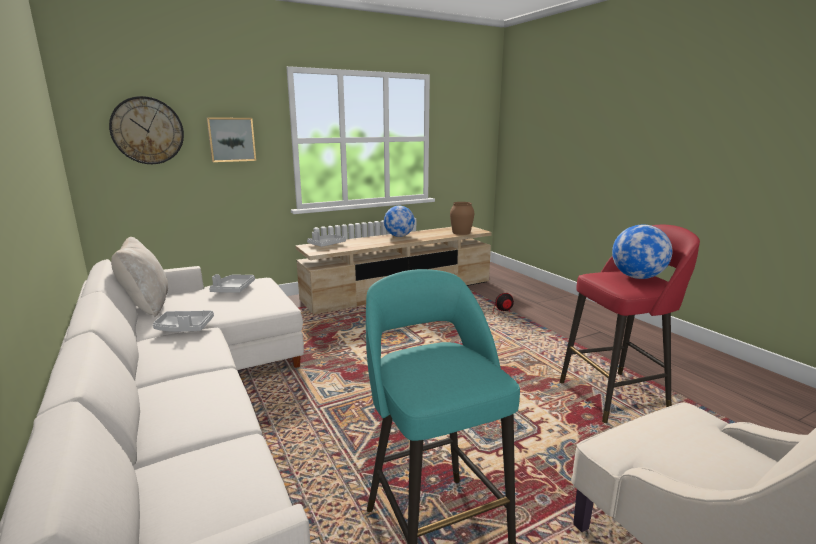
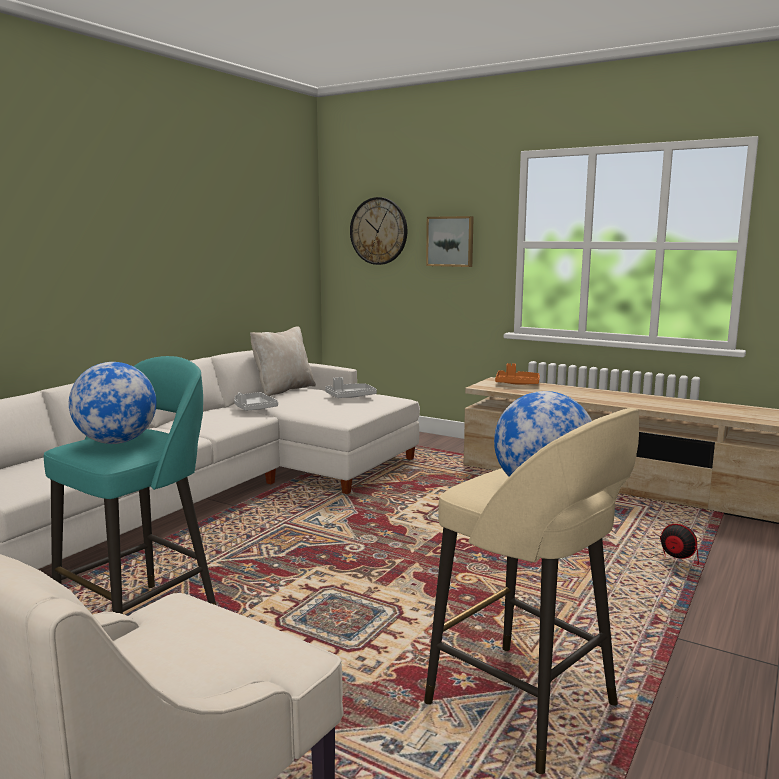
camera: 60 degrees right, 5 degrees down
grey tray [307,231,346,247] -> orange tray [495,363,540,385]
globe [384,206,415,237] -> globe moved to [69,362,156,444]
brown vase [450,202,474,235] -> none
red stool [560,225,700,423] -> beige stool [424,408,639,774]

